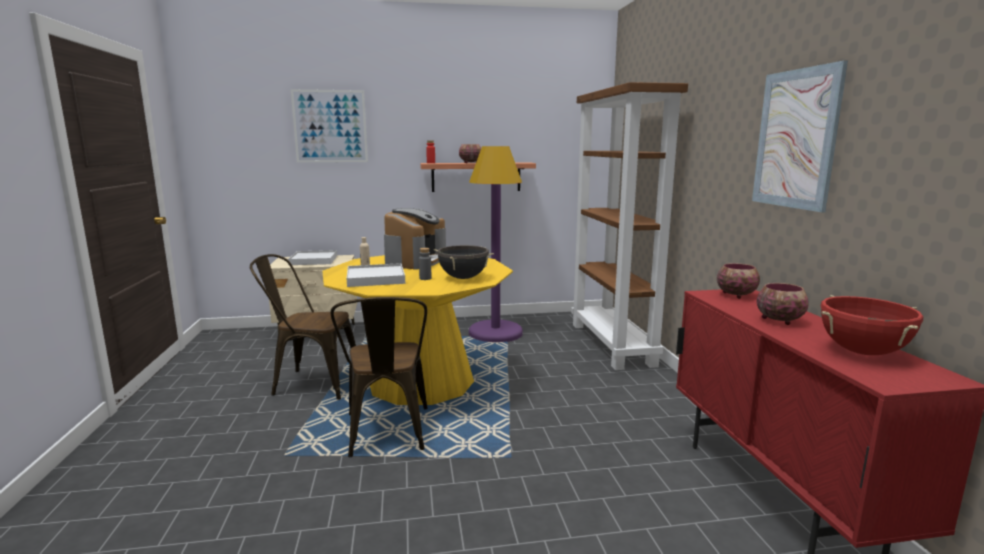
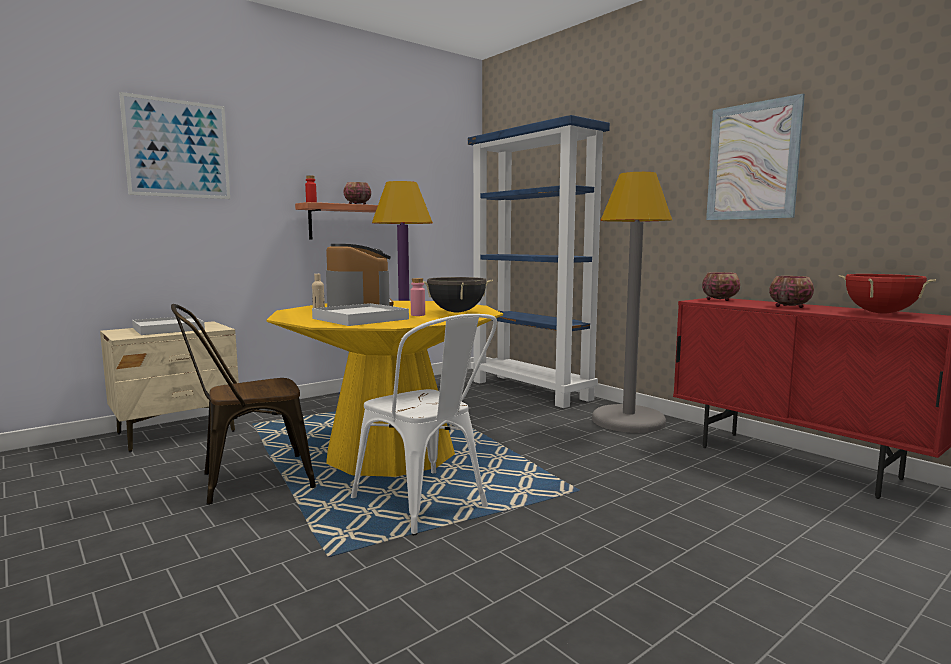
camera: 30 degrees left, 5 degrees down
brown chair [331,297,428,457] -> white chair [351,314,497,535]
grey bottle [419,248,431,280] -> pink bottle [410,278,425,316]
brown bookcase [571,82,688,370] -> blue bookcase [468,115,610,408]
none -> grey floor lamp [592,172,672,433]

